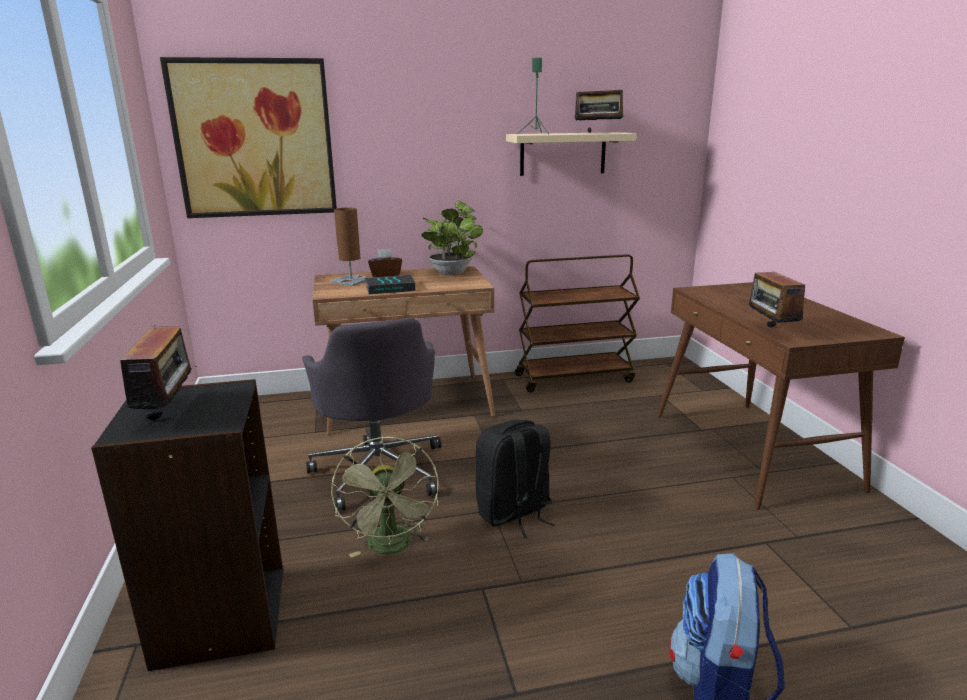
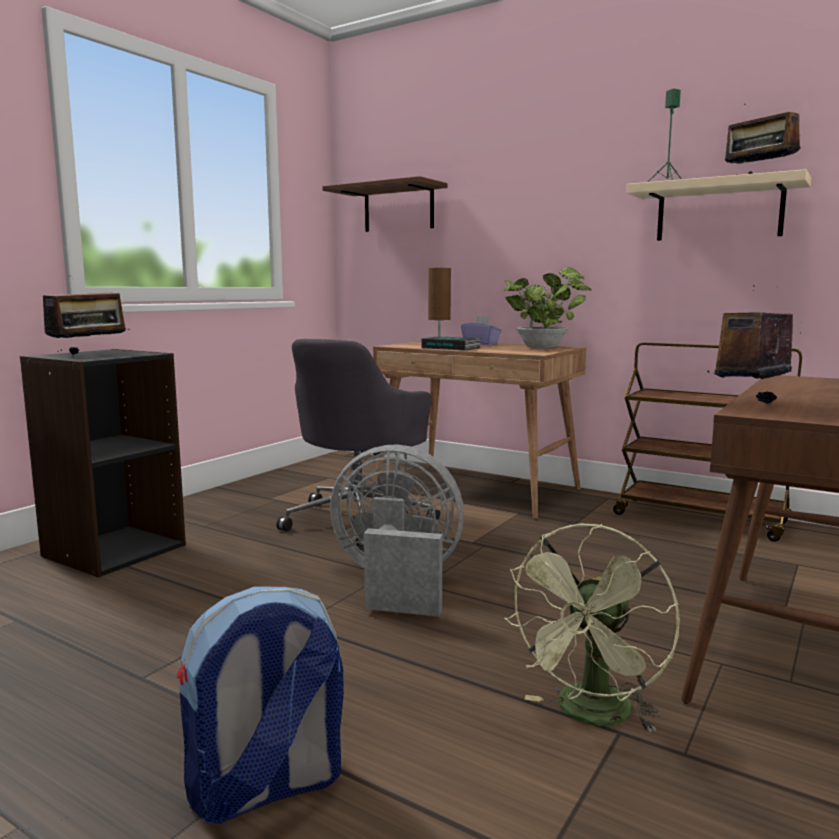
camera: 45 degrees right, 10 degrees down
picture [160,57,337,218] -> brown shelf [322,176,448,232]
green fan [331,436,439,557] -> green fan moved to [504,524,680,732]
brown tissue box [368,248,402,277] -> purple tissue box [461,316,502,345]
black backpack [476,419,555,538] -> grey fan [330,445,464,617]

